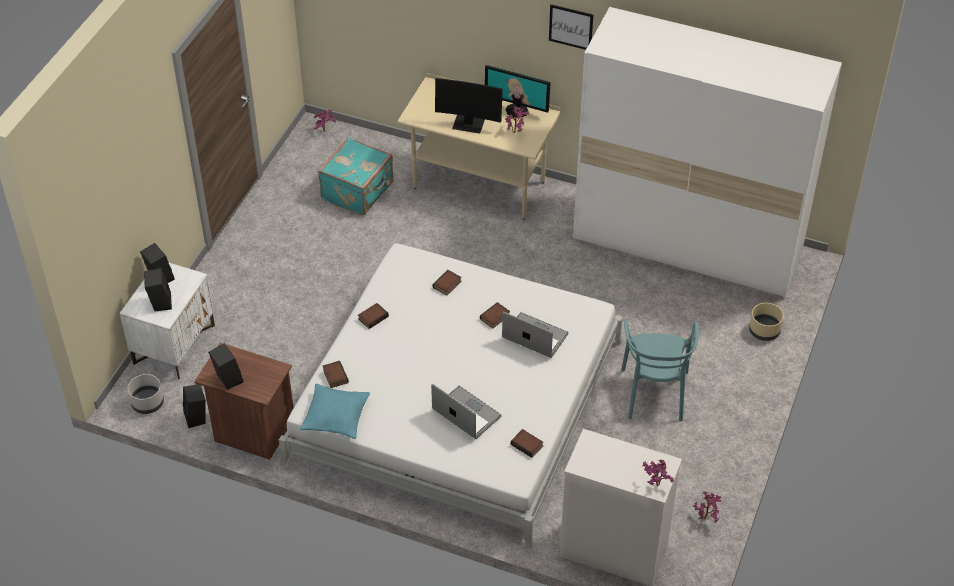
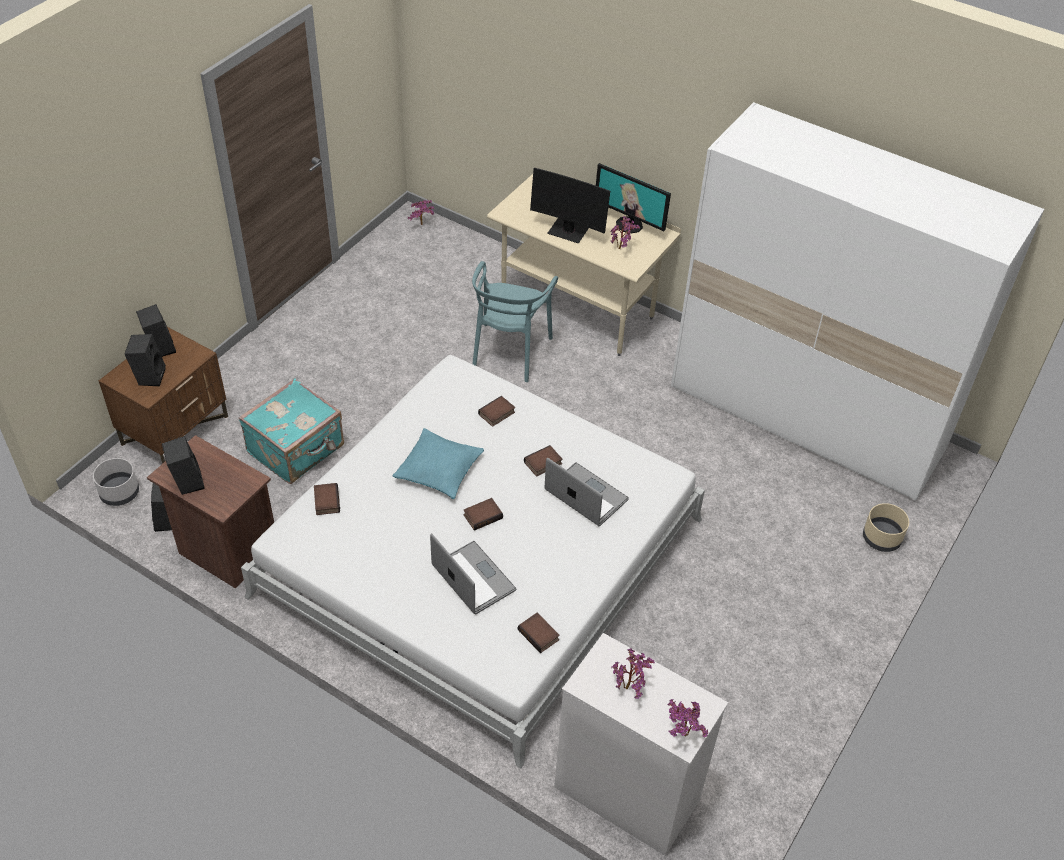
camera: 10 degrees right, 0 degrees up
white nightstand [119,263,215,379] -> brown nightstand [99,327,228,464]
turquoise pillow [300,384,370,439] -> turquoise pillow moved to [392,428,484,499]
turquoise suitcase [318,137,393,215] -> turquoise suitcase moved to [239,378,344,484]
book [358,303,389,329] -> book moved to [463,498,503,531]
picture [549,4,593,50] -> none
turquoise chair [621,319,699,421] -> turquoise chair moved to [472,261,558,382]
potted plant [693,492,722,523] -> potted plant moved to [611,648,655,699]

